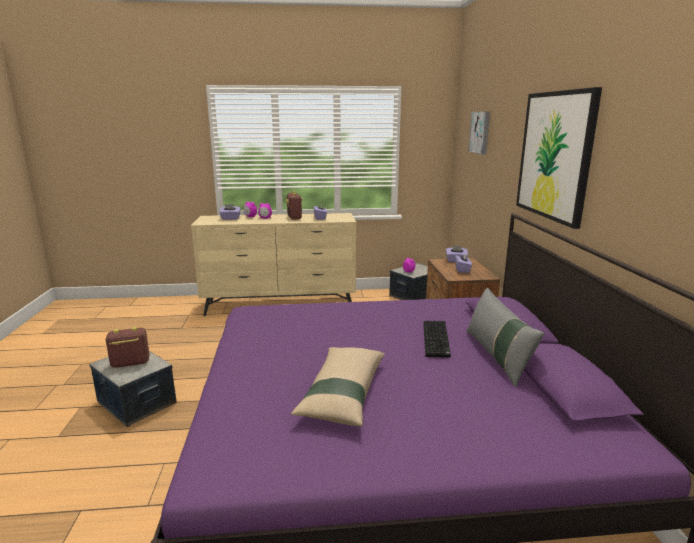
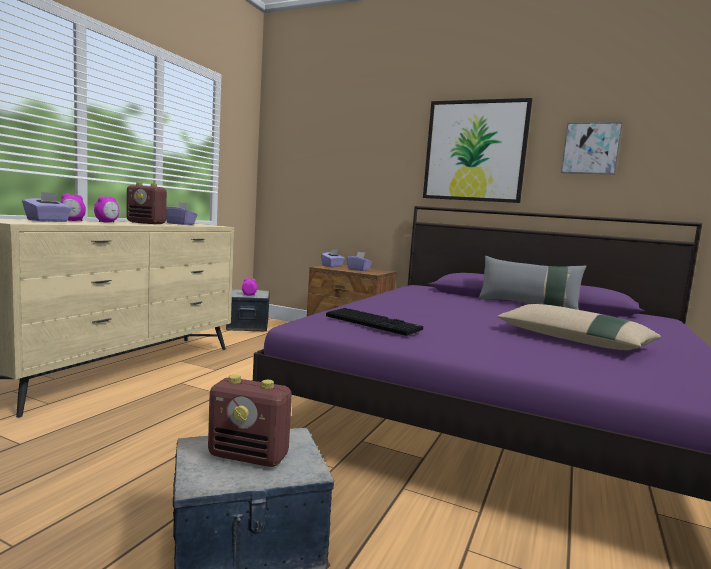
camera: 60 degrees left, 10 degrees down
radio [106,327,150,368] -> radio turned 90 degrees counterclockwise [208,375,292,467]
keyboard [423,321,451,358] -> keyboard moved to [326,308,423,336]
picture [468,111,490,155] -> picture moved to [561,122,622,175]

